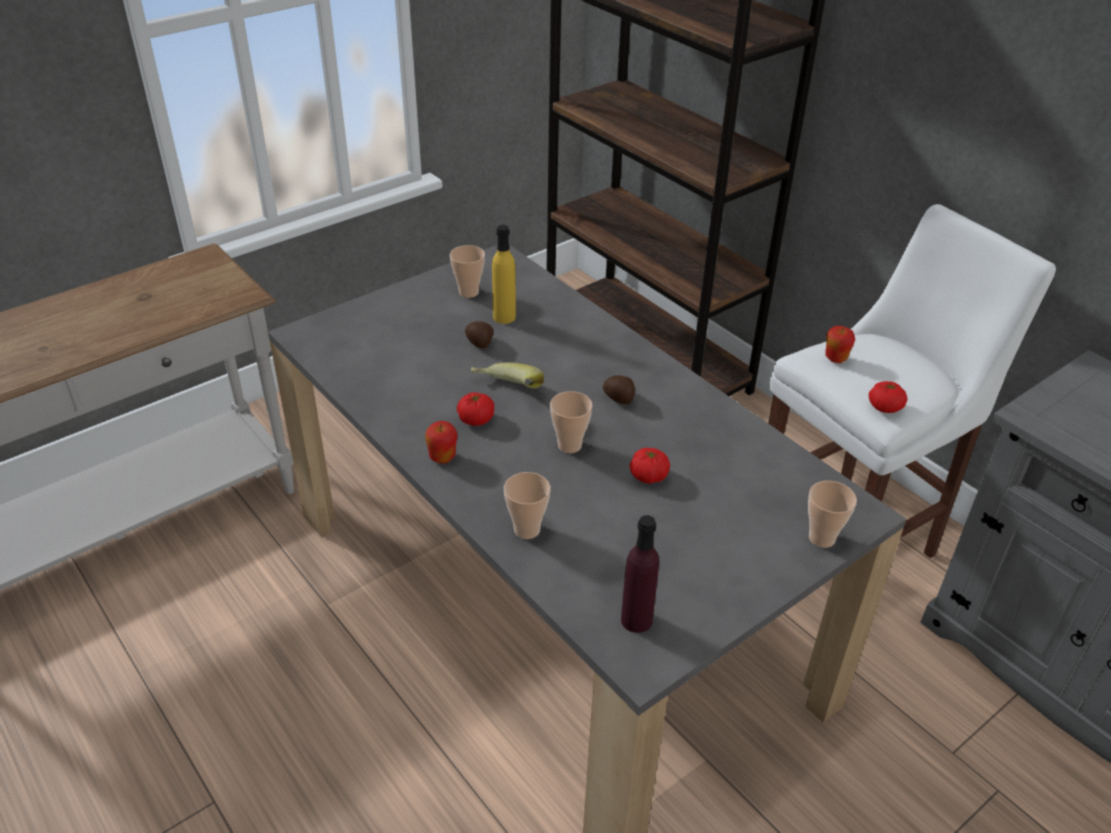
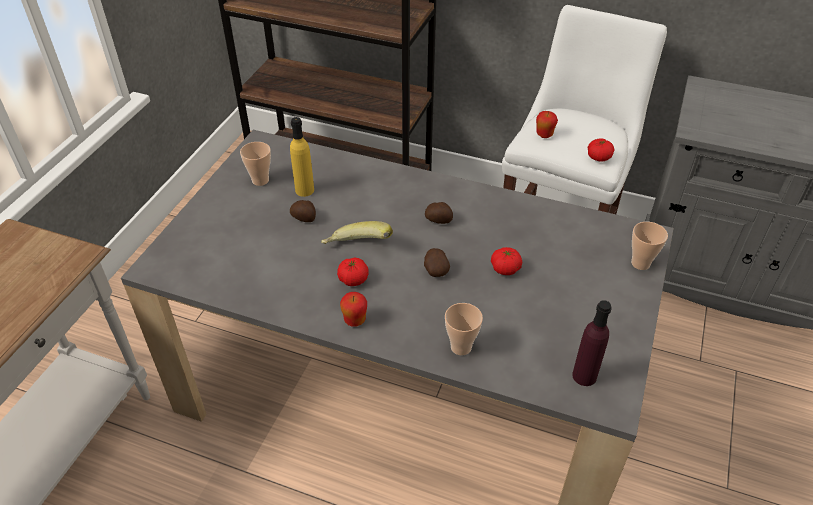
camera: 30 degrees left, 5 degrees up
cup [550,391,593,453] -> potato [424,248,450,277]

